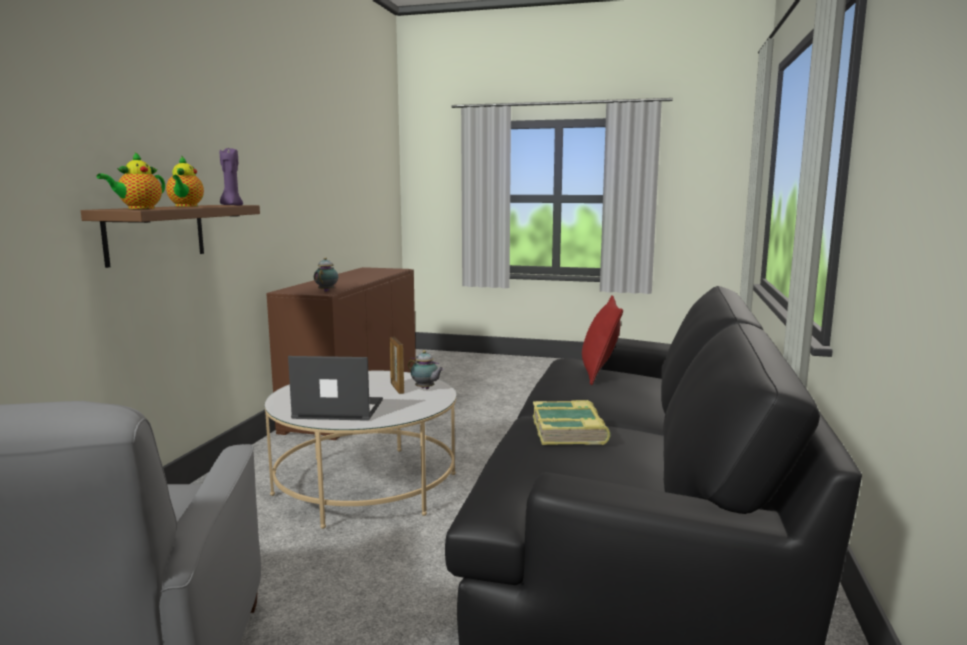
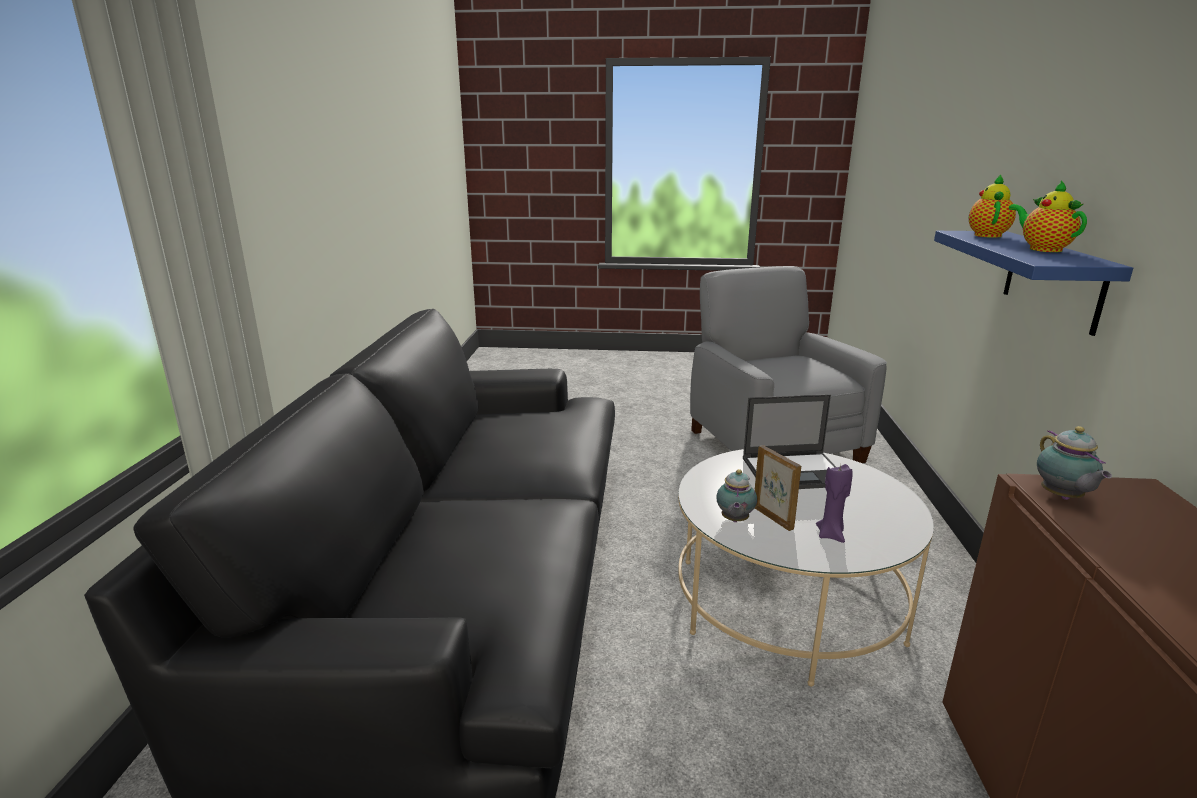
camera: 170 degrees right, 10 degrees up
brown shelf [81,205,260,268] -> blue shelf [934,231,1133,336]
purple candle [220,148,243,205] -> purple candle moved to [816,464,853,543]
teapot [408,350,444,389] -> teapot turned 105 degrees counterclockwise [716,469,757,522]
book [533,400,611,445] -> none
red pillow [582,295,623,385] -> none

